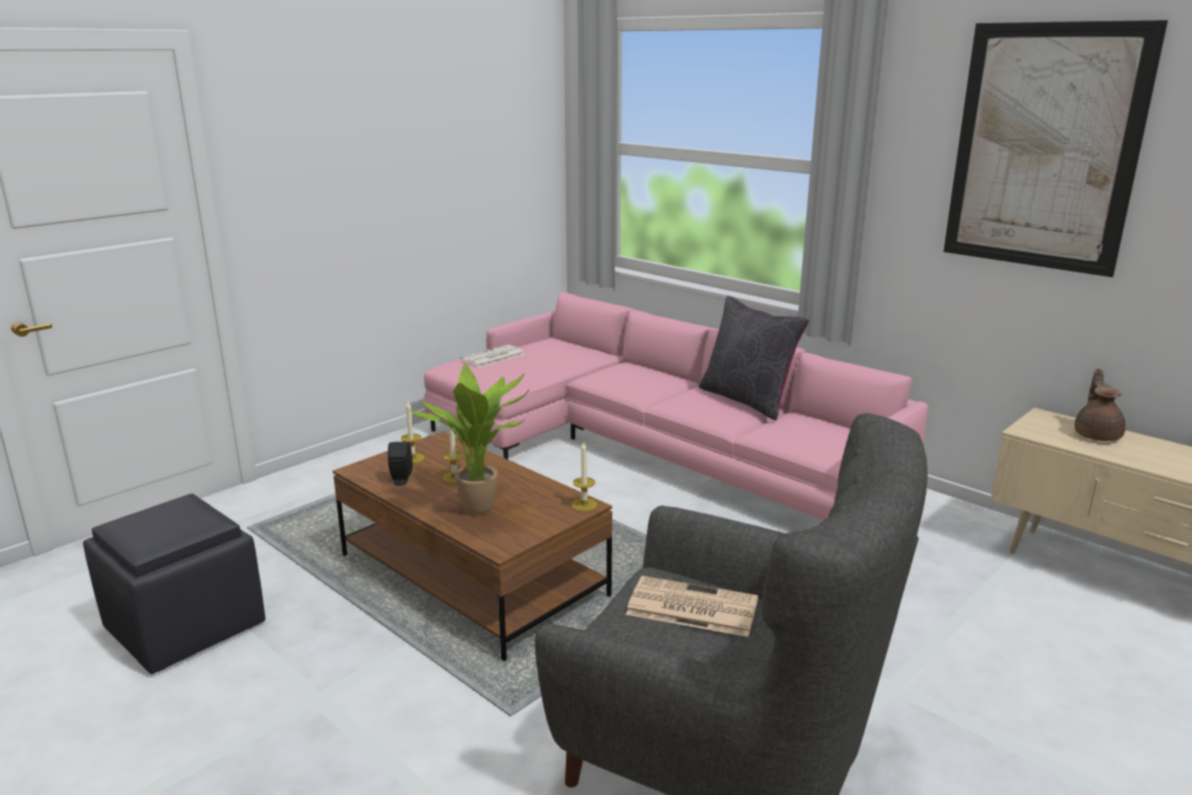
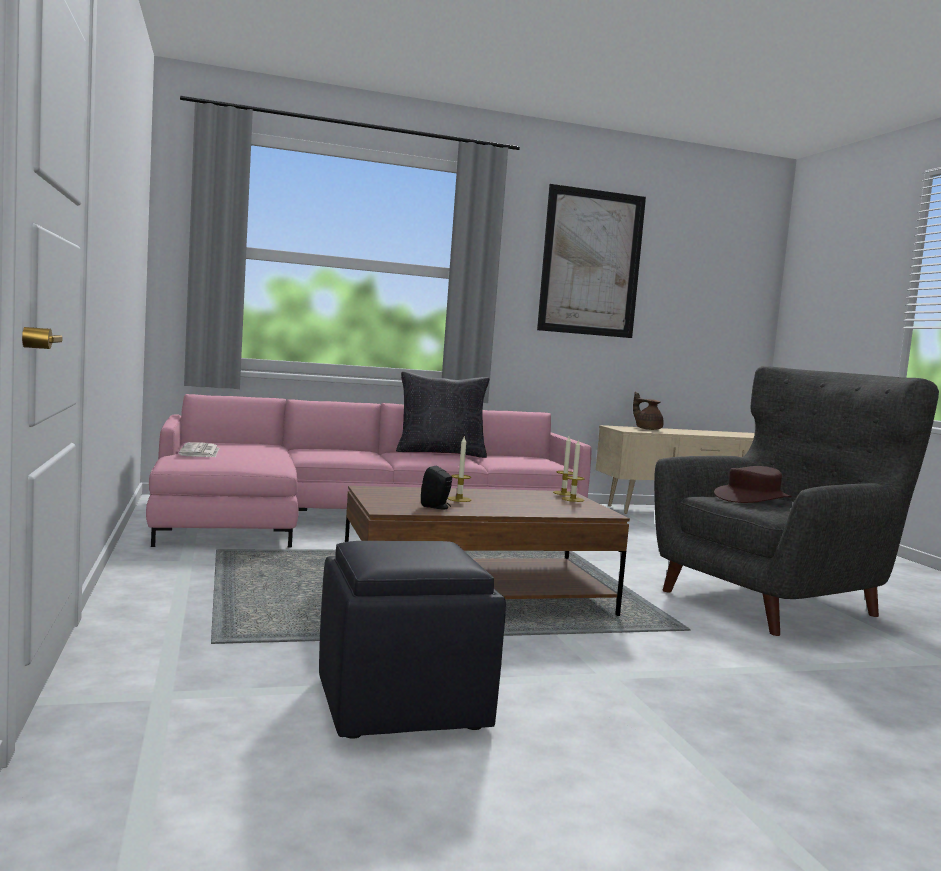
camera: 60 degrees left, 15 degrees down
candle [401,401,424,463] -> candle moved to [562,439,585,502]
potted plant [408,364,529,515] -> none
newspaper [626,576,758,637] -> brown hat [714,466,792,503]

